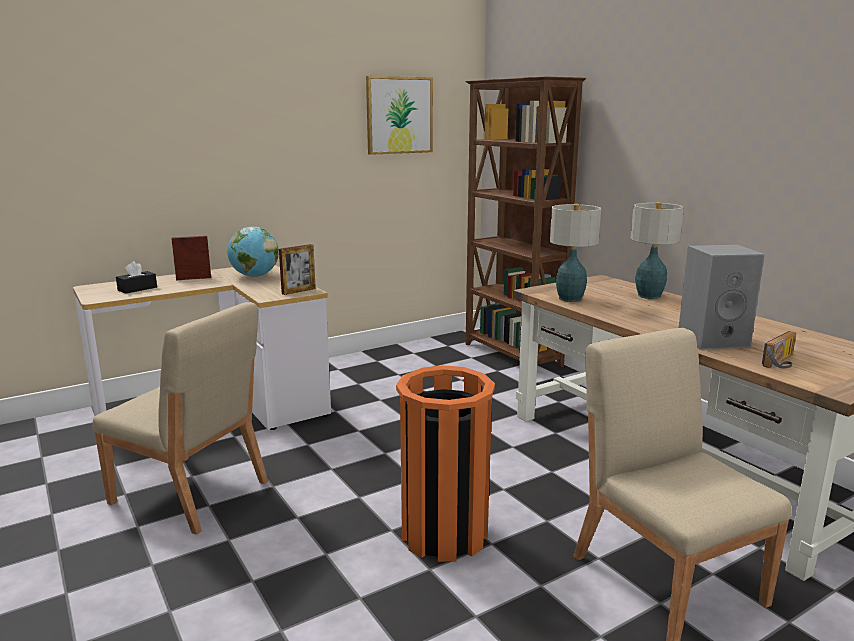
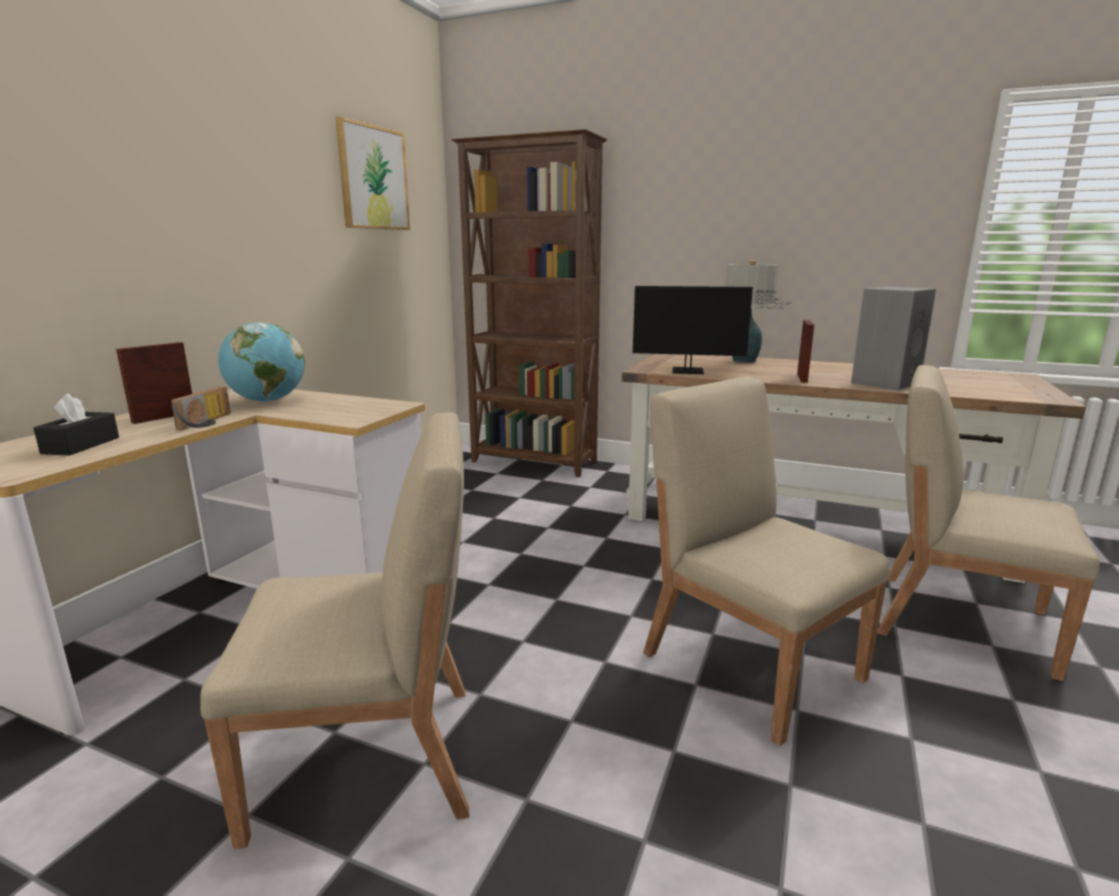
camera: 35 degrees left, 0 degrees up
picture frame [279,244,316,295] -> picture frame moved to [797,320,814,383]
orange trash can [396,365,495,562] -> beige chair [643,377,890,746]
table lamp [550,204,601,302] -> monitor [633,286,790,374]
radio [762,331,796,369] -> radio moved to [171,386,231,430]

